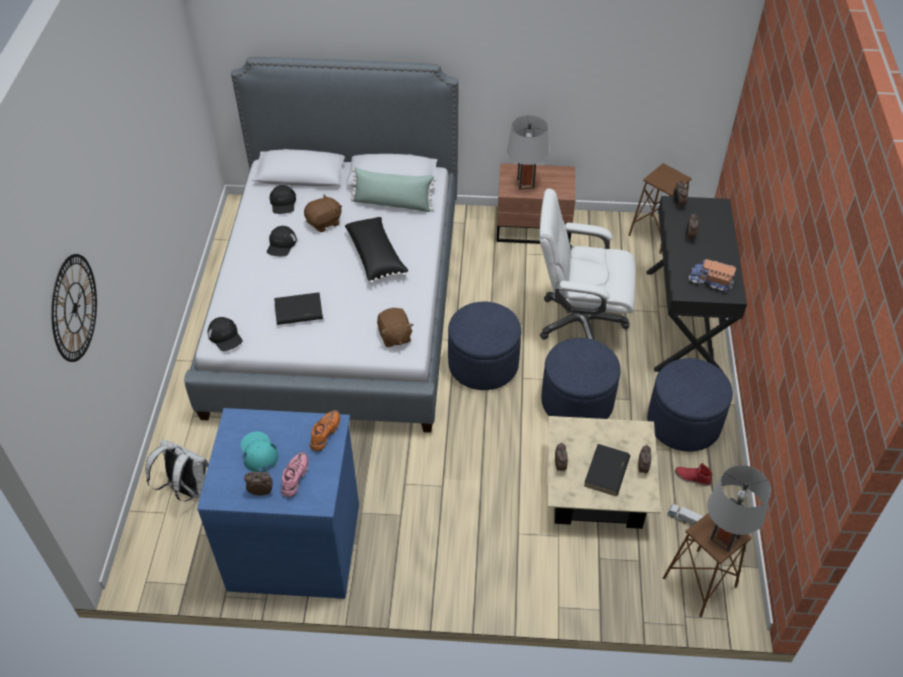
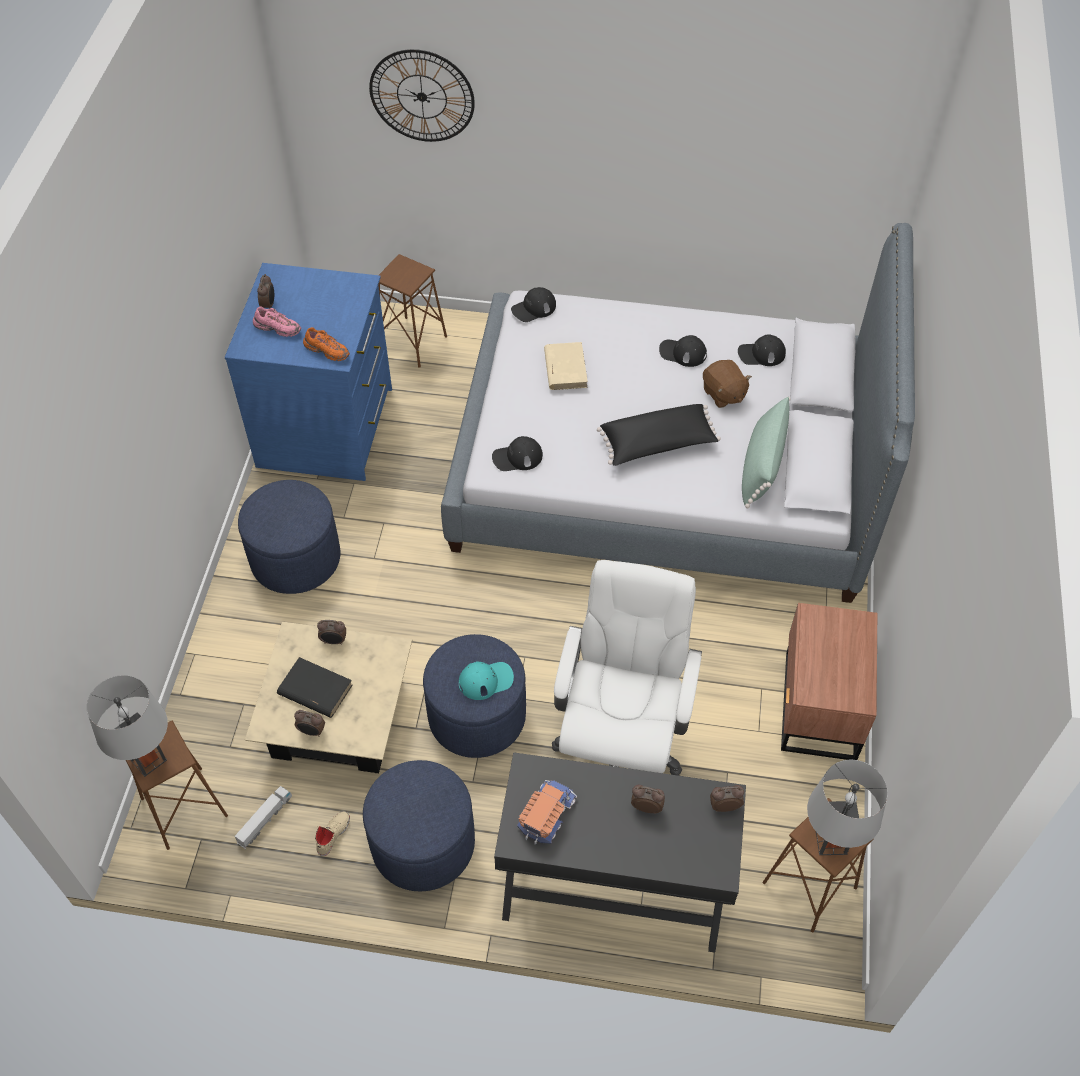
camera: 95 degrees right, 5 degrees up
white backpack [145,440,209,501] -> brown stool [378,254,447,368]
turquoise cap [241,432,278,472] -> turquoise cap moved to [459,661,514,700]
black book [274,292,323,325] -> beige book [544,342,588,390]
brown plush toy [377,308,413,347] -> black cap [492,436,543,471]
blue ottoman [448,302,521,390] -> blue ottoman moved to [238,480,340,594]
grey table lamp [507,115,549,189] -> grey table lamp moved to [807,759,888,855]
red shoe [675,463,712,486] -> beige shoe [315,811,350,856]

